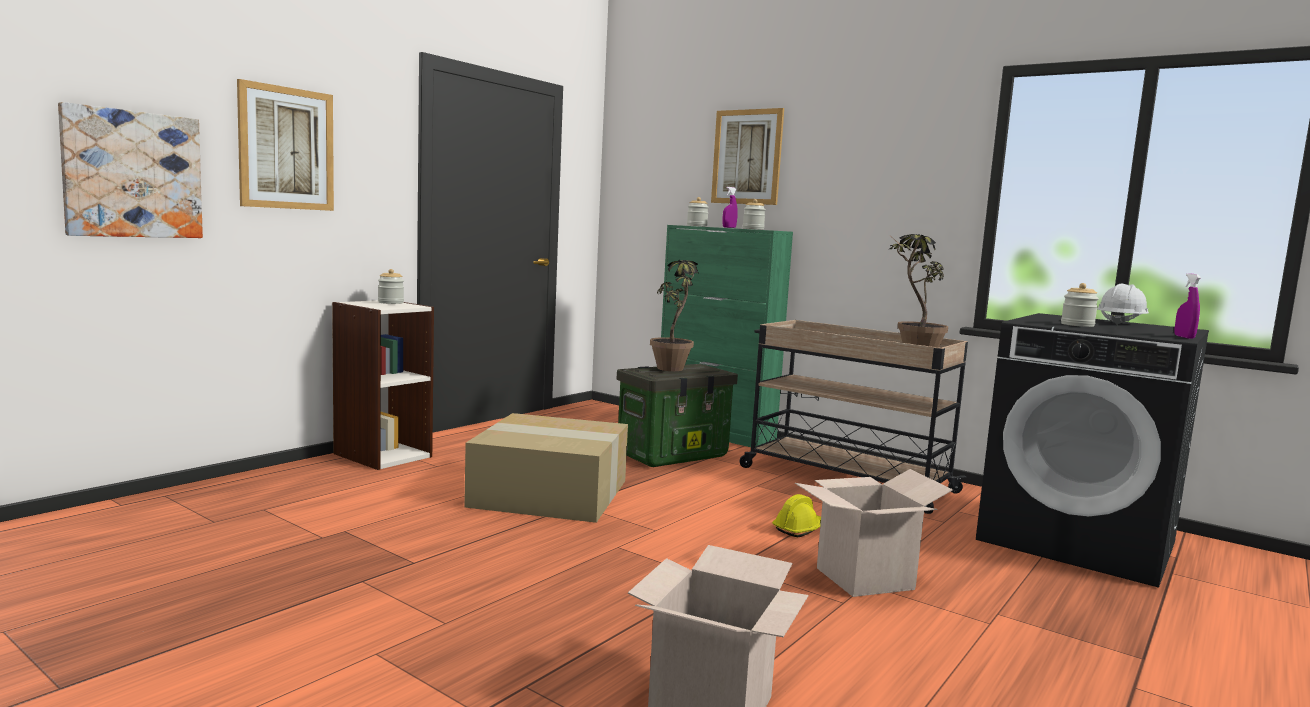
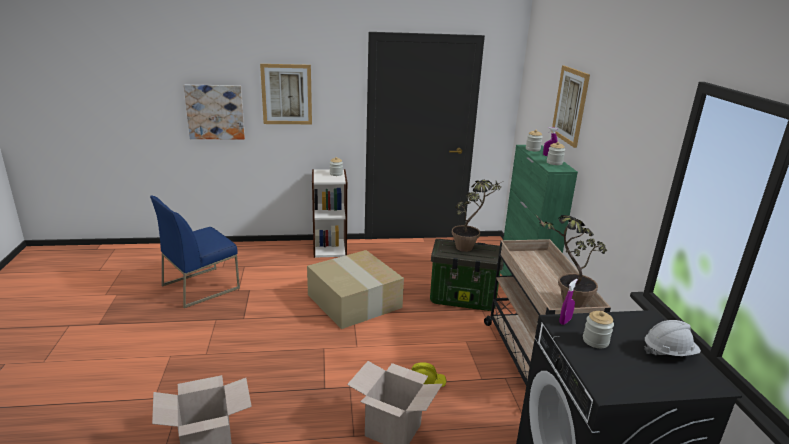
camera: 45 degrees right, 15 degrees up
purple spray bottle [1175,273,1201,339] -> purple spray bottle moved to [559,279,578,325]
none -> blue chair [150,196,240,308]

